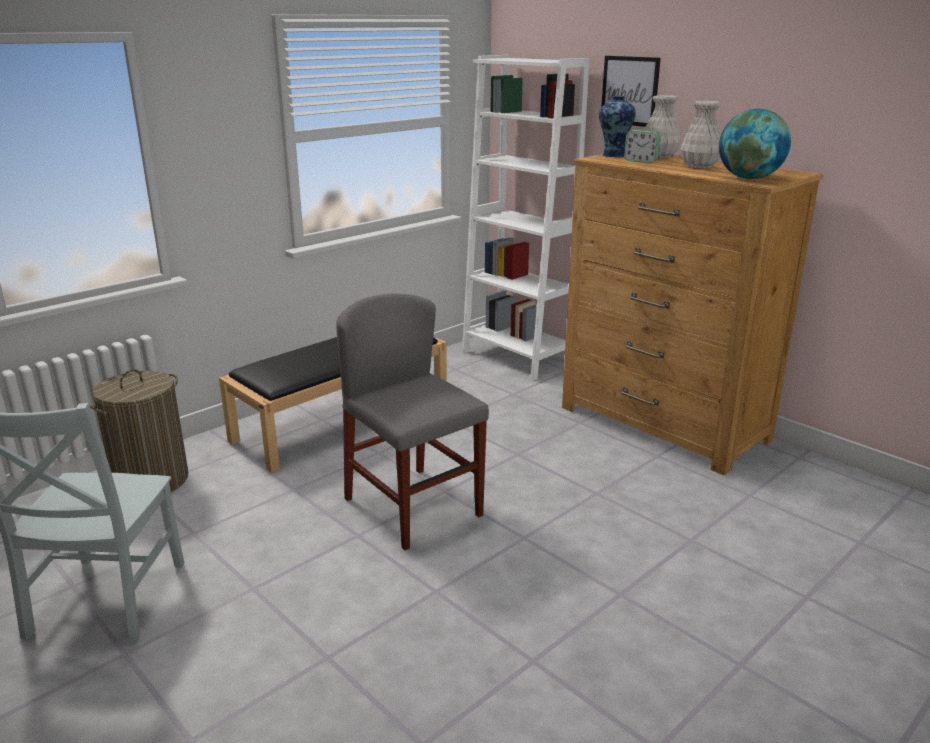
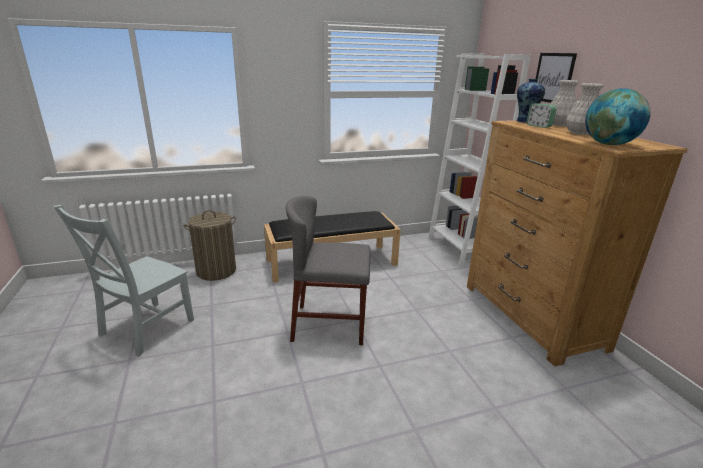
camera: 25 degrees right, 0 degrees up
grey chair [337,294,489,550] -> grey chair turned 75 degrees counterclockwise [286,196,370,345]

